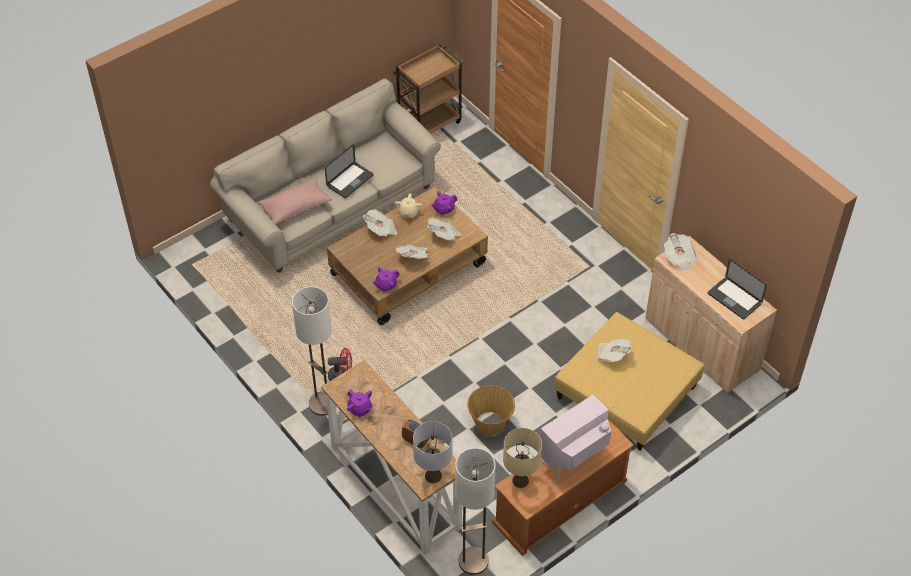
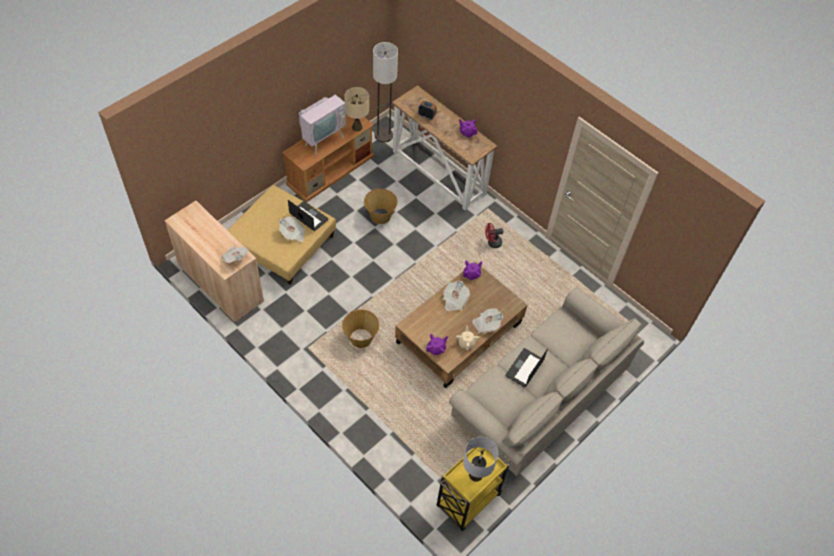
camera: 170 degrees right, 5 degrees up
pink pillow [258,178,332,224] -> none
floor lamp [292,286,332,416] -> none
brown cart [393,44,464,134] -> yellow cart [437,447,511,531]
grey table lamp [413,421,452,483] -> grey table lamp moved to [463,437,499,482]
newspaper [427,218,461,241] -> none
laptop [708,259,767,319] -> laptop moved to [288,200,328,231]
none -> basket [342,309,379,348]

